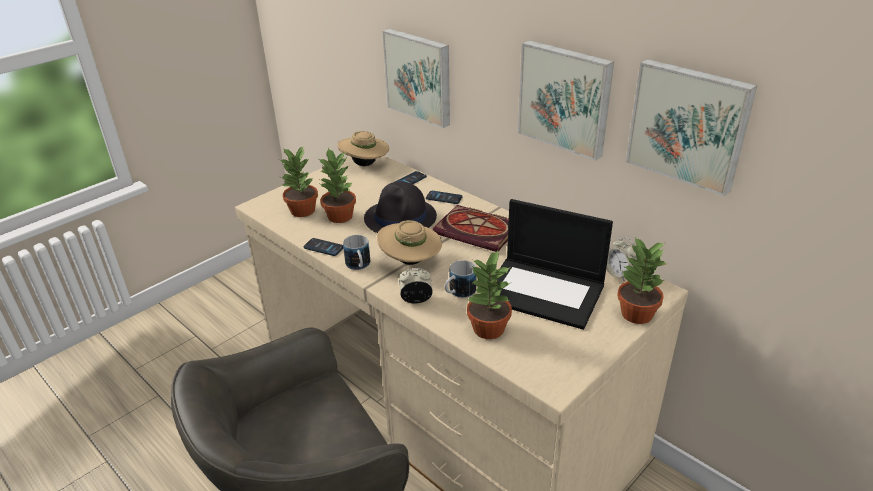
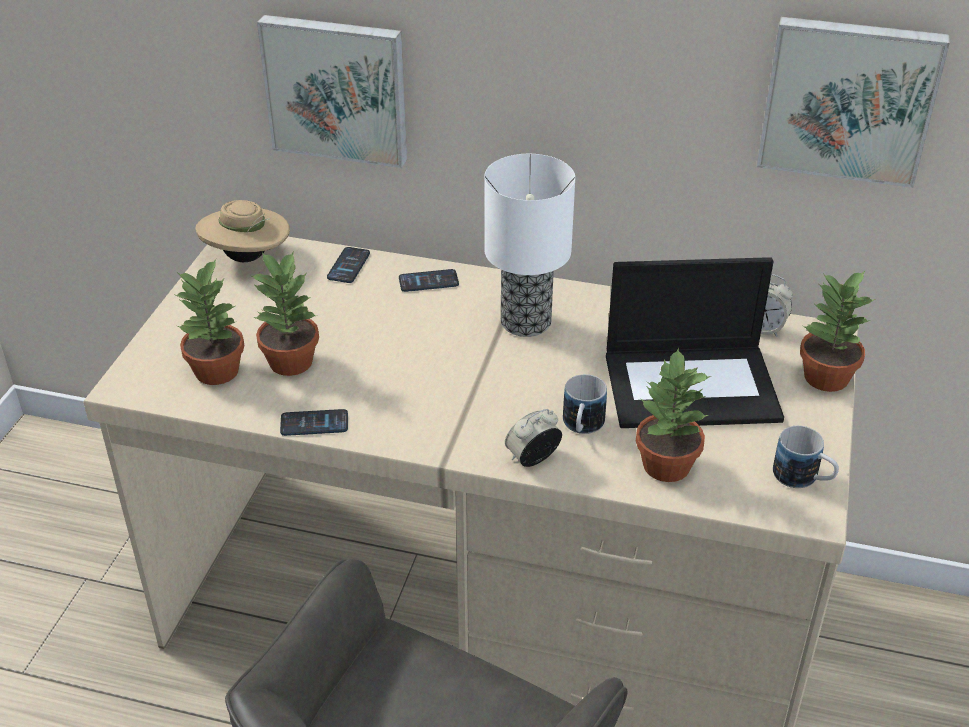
camera: 30 degrees left, 5 degrees up
mug [343,235,370,270] -> mug moved to [773,426,839,488]
black hat [364,182,437,233] -> none
beige hat [377,220,442,265] -> none
book [433,205,509,252] -> table lamp [484,154,575,337]
picture [518,40,614,161] -> none

